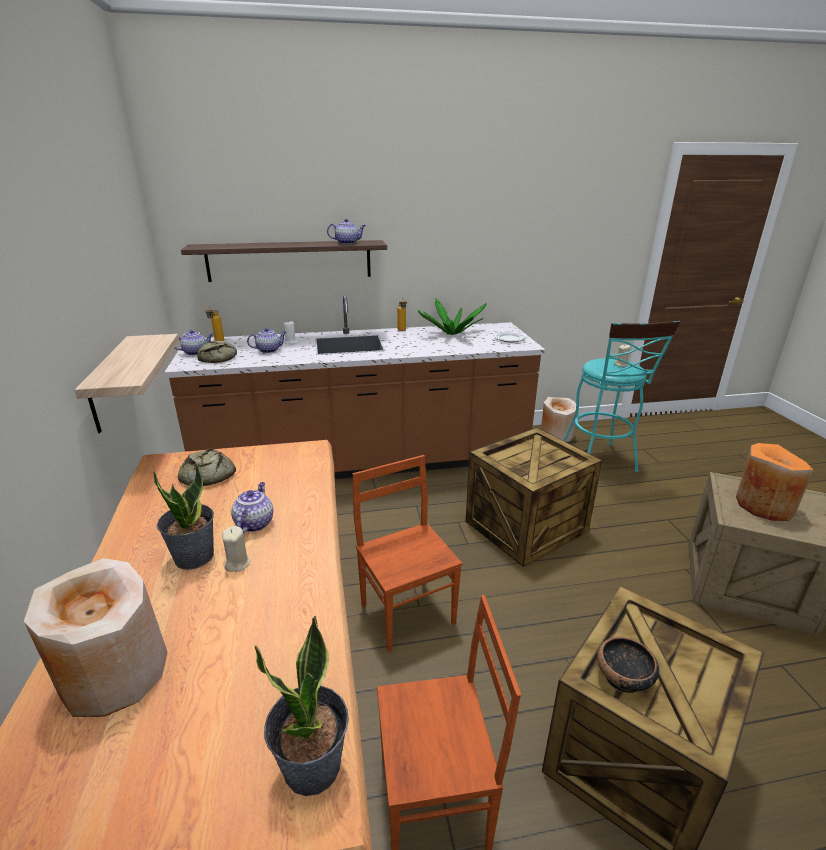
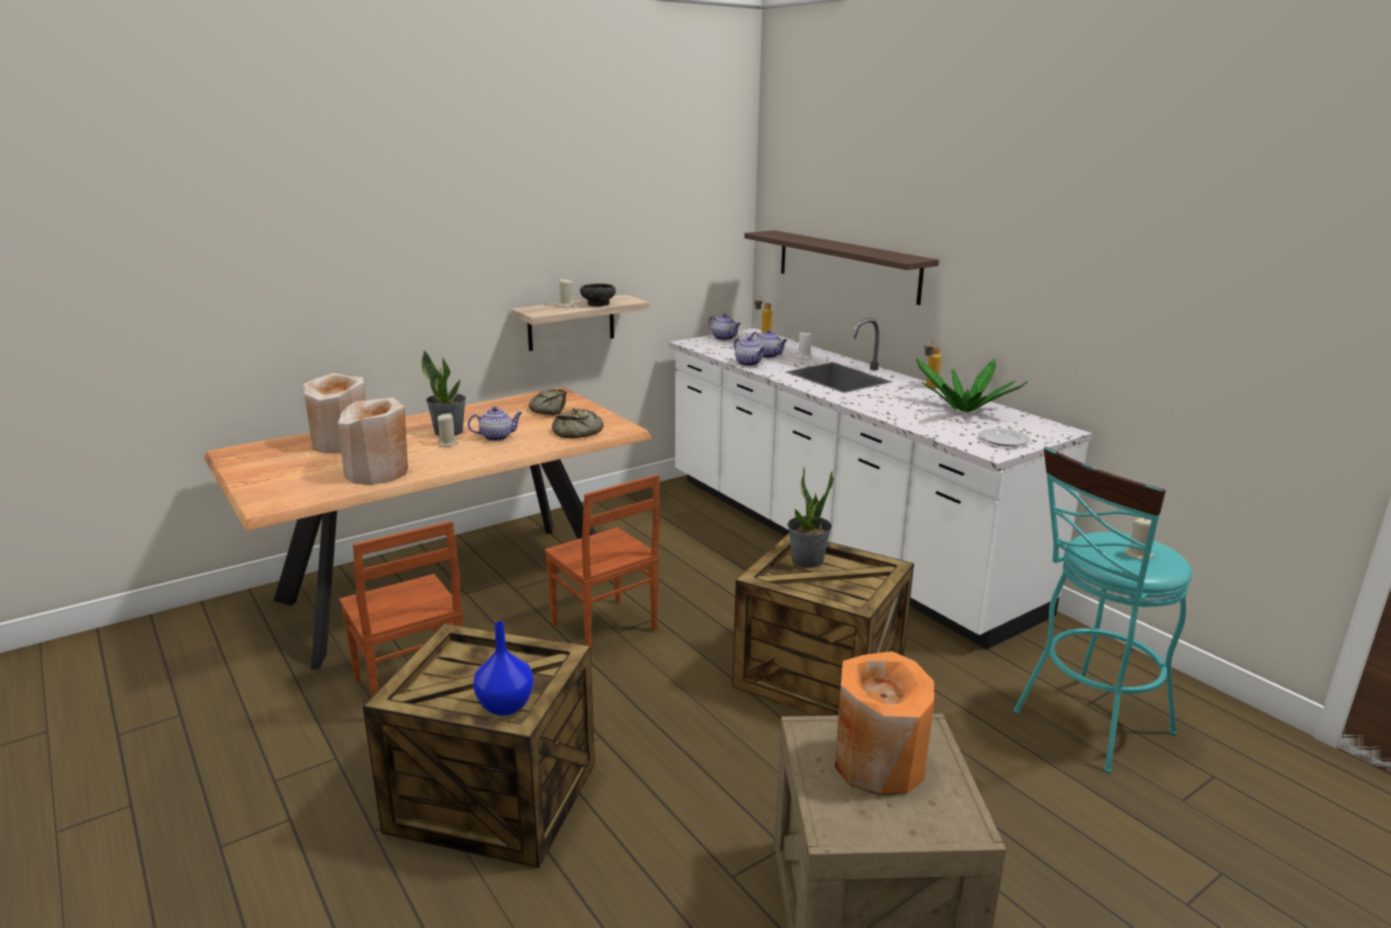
camera: 65 degrees right, 5 degrees down
brown counter [164,295,545,479] -> white counter [669,318,1092,649]
bread [197,340,237,363] -> bread moved to [552,408,604,438]
potted plant [255,616,349,796] -> potted plant moved to [788,467,834,568]
teapot [327,219,366,244] -> teapot moved to [734,336,765,366]
brown chair [352,455,463,652] -> brown chair turned 105 degrees clockwise [545,474,660,655]
beige vase [541,397,576,442] -> beige vase moved to [338,397,408,485]
bowl [597,637,659,693] -> bowl moved to [580,283,616,306]
none -> blue vase [473,622,534,716]
none -> beige candle [558,278,575,308]

